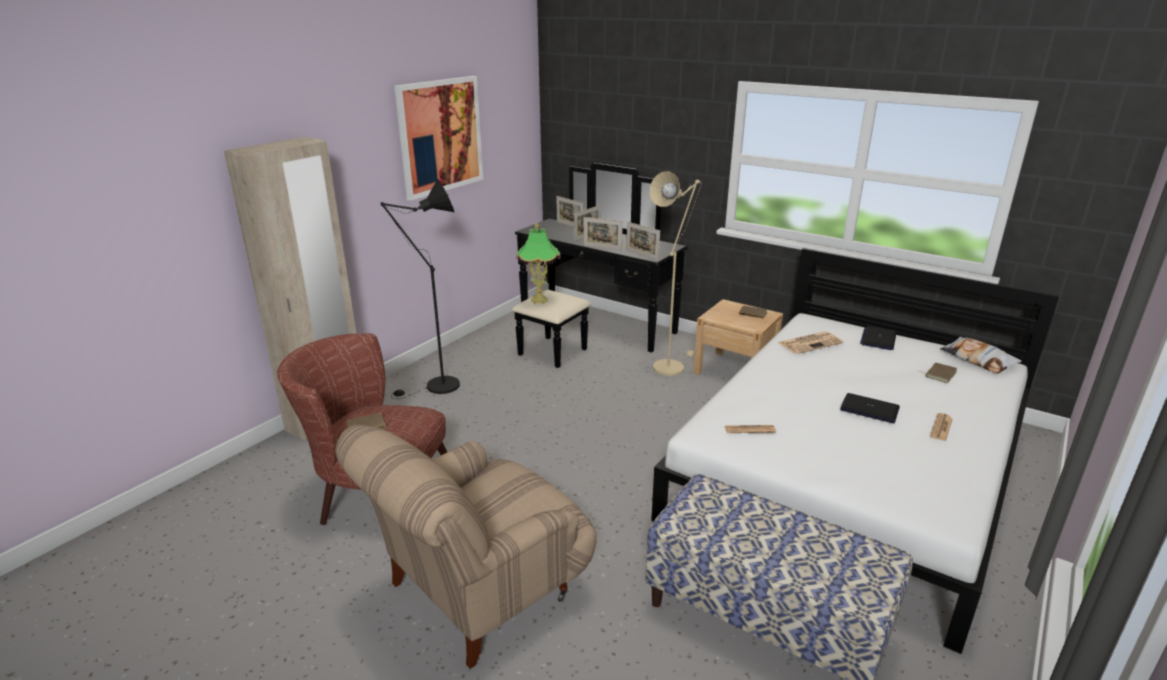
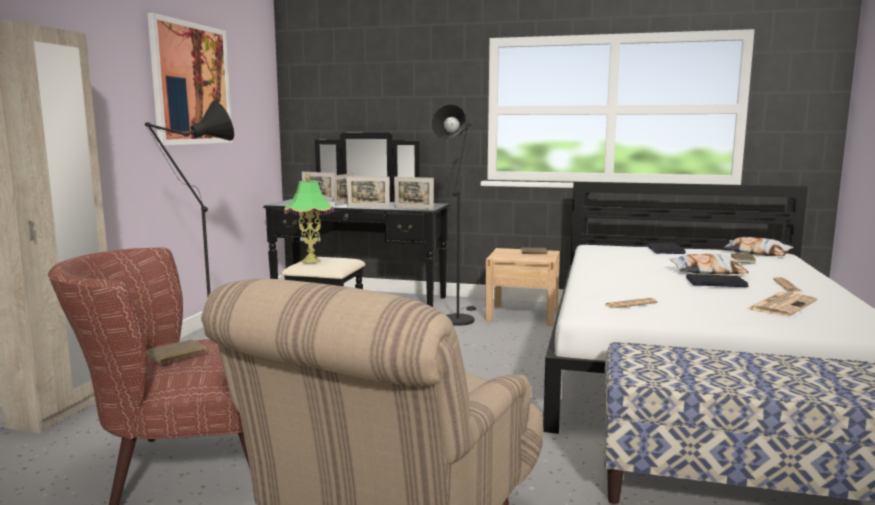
camera: 20 degrees left, 15 degrees down
beige floor lamp [650,171,702,376] -> black floor lamp [432,105,476,326]
newspaper [779,331,843,354] -> newspaper moved to [747,292,817,316]
none -> pillow [669,254,749,275]

